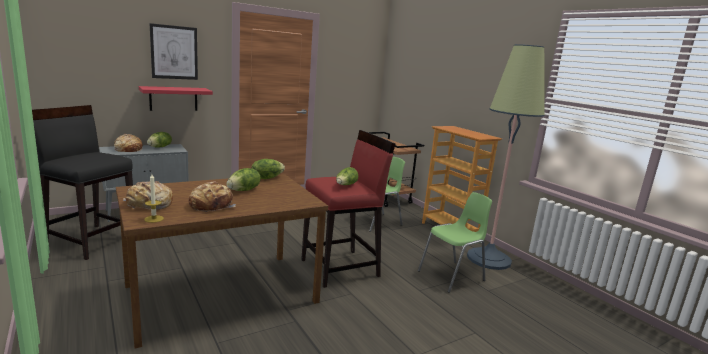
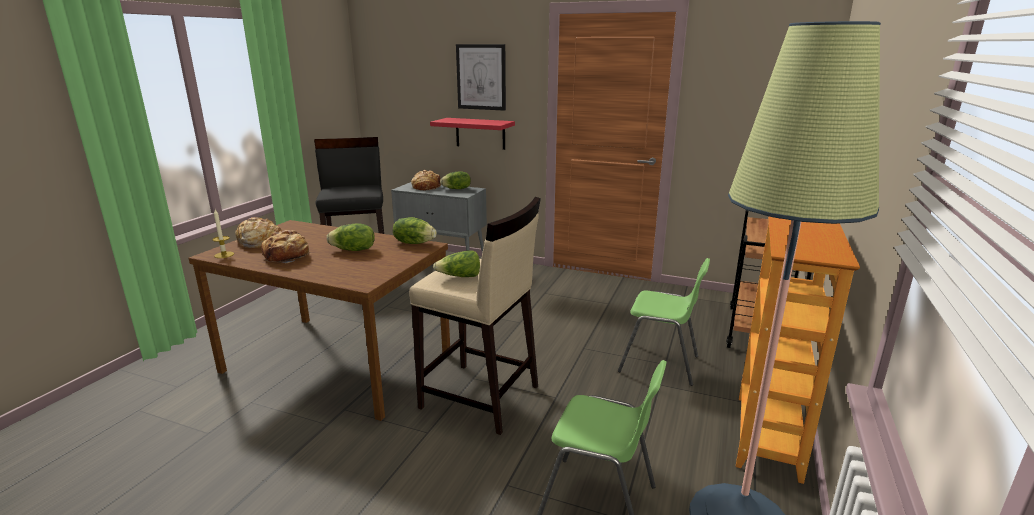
camera: 55 degrees right, 5 degrees up
red stool [301,130,395,288] -> beige stool [409,197,541,435]

